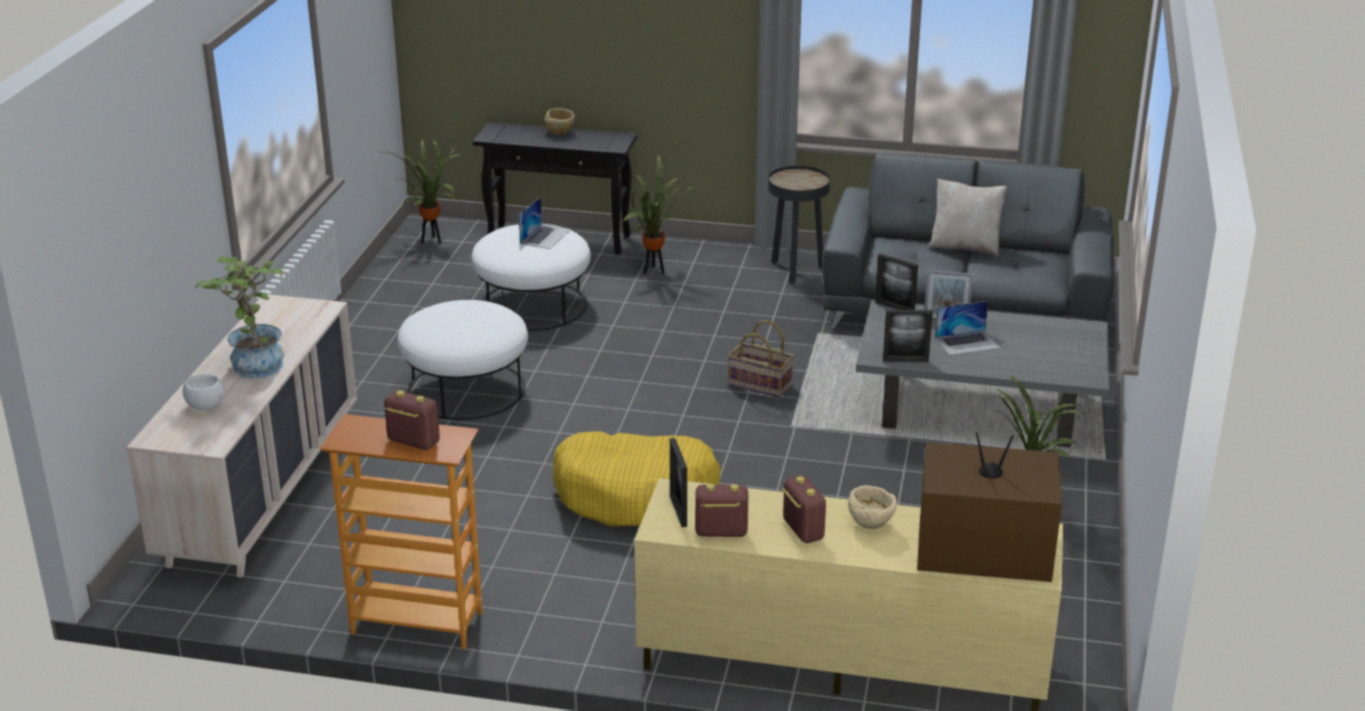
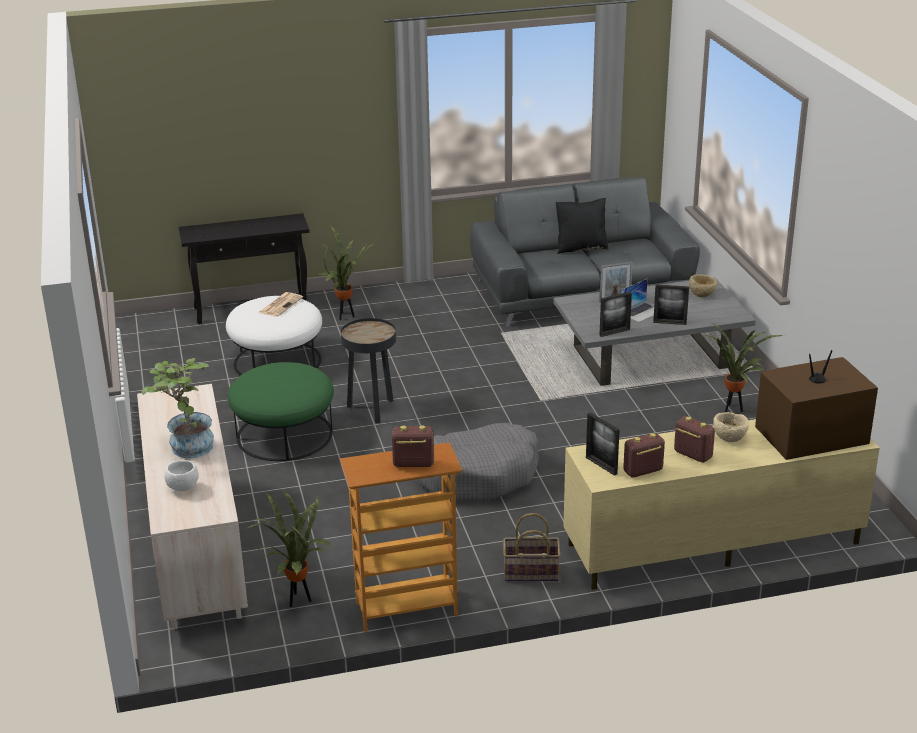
camera: 25 degrees left, 0 degrees up
potted plant [385,139,460,244] -> potted plant moved to [246,490,332,607]
white ottoman [397,300,528,420] -> green ottoman [228,362,334,461]
laptop [519,197,571,249] -> newspaper [258,292,303,317]
beige bowl [545,108,575,135] -> beige bowl moved to [689,274,717,297]
yellow dog bed [553,431,721,526] -> grey dog bed [416,423,538,502]
basket [728,320,794,398] -> basket moved to [503,513,560,581]
black side table [768,166,830,284] -> black side table moved to [341,318,396,423]
picture frame [875,254,918,310] -> picture frame moved to [653,284,689,325]
beige pillow [928,179,1007,257] -> black pillow [556,198,609,254]

